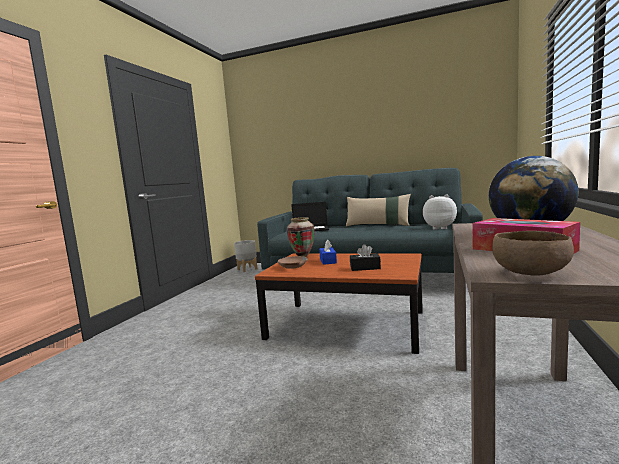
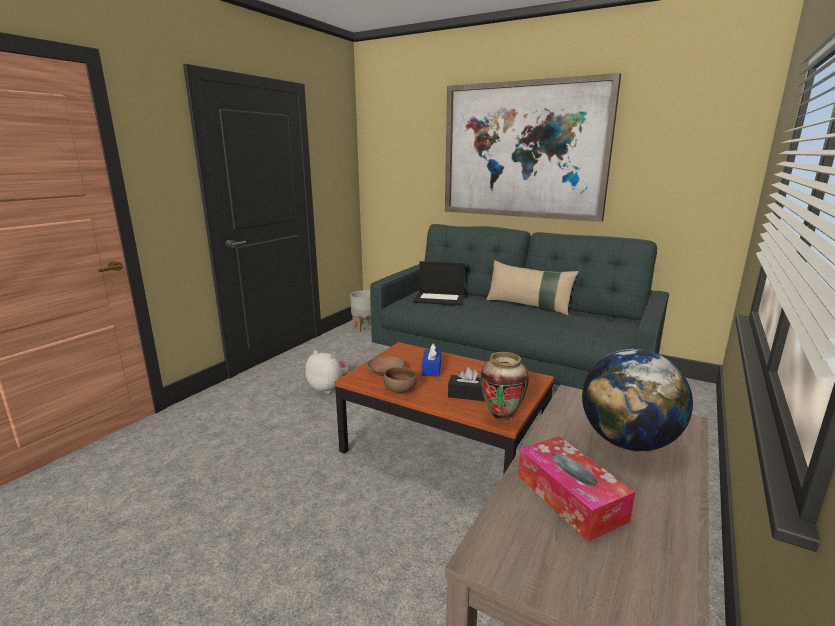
camera: 10 degrees right, 10 degrees up
vase [287,217,315,257] -> vase moved to [480,352,529,421]
plush toy [423,195,457,230] -> plush toy moved to [305,350,349,393]
brown bowl [492,231,574,276] -> brown bowl moved to [383,367,417,393]
none -> picture [445,73,621,222]

